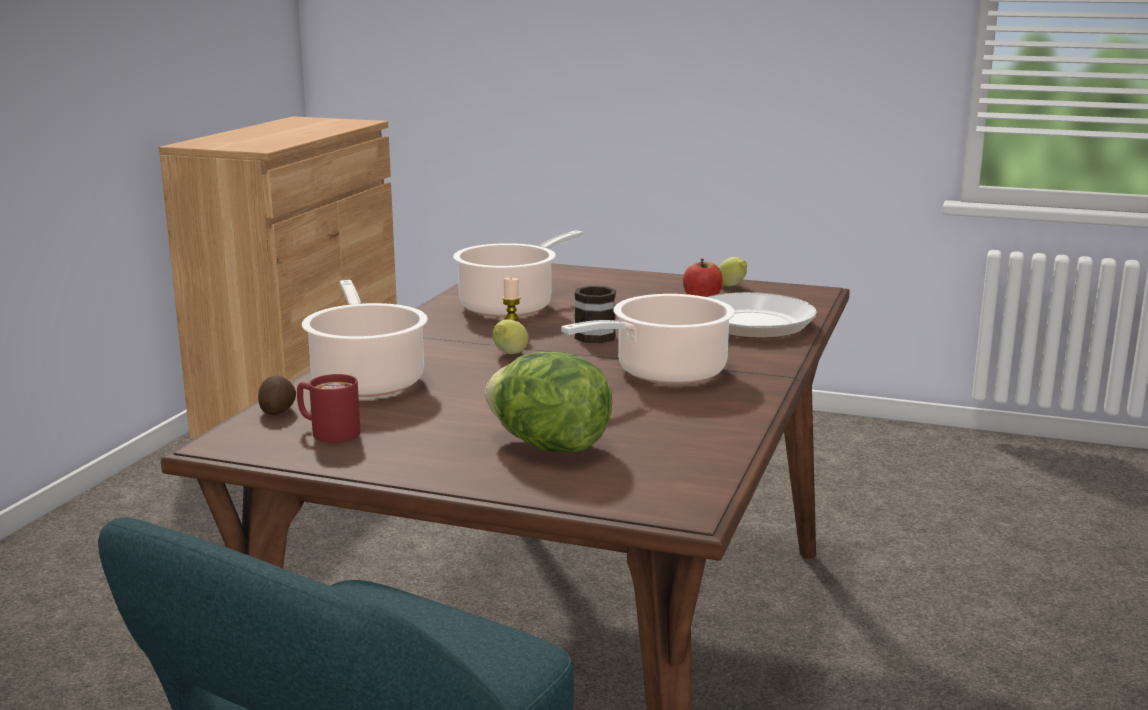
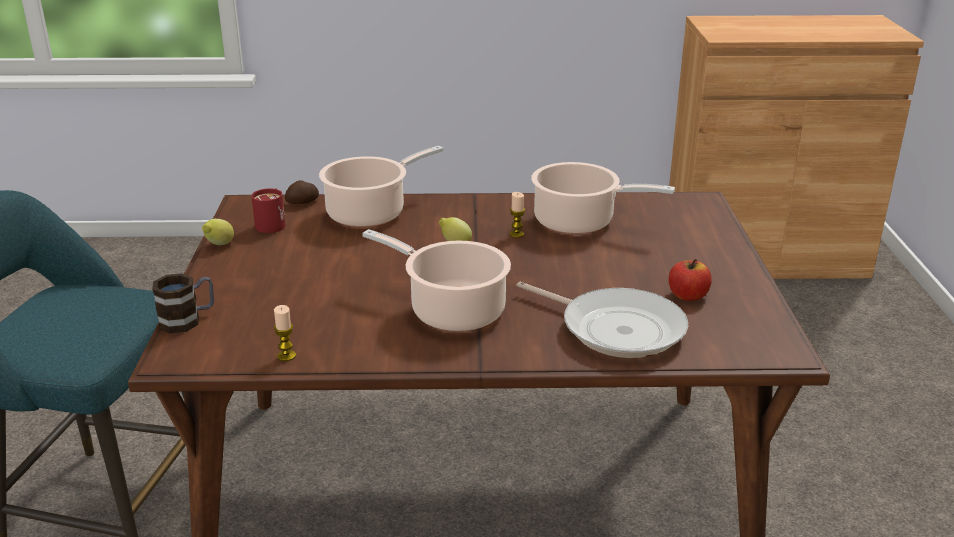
camera: 70 degrees right, 10 degrees up
lettuce [485,352,613,452] -> none
mug [575,286,616,343] -> mug moved to [152,273,214,333]
lemon [718,257,747,286] -> lemon moved to [202,219,234,245]
none -> candle [274,305,296,361]

